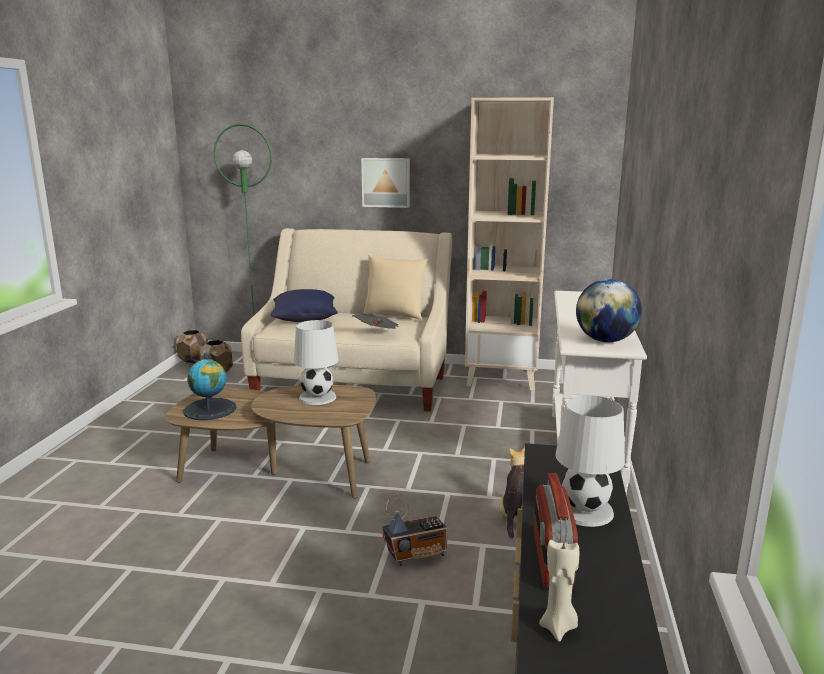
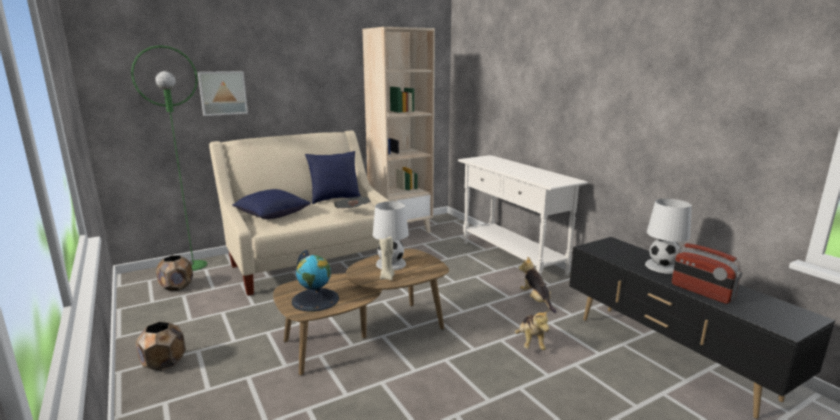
camera: 40 degrees left, 0 degrees up
brown planter [176,330,208,365] -> brown planter moved to [135,322,186,371]
picture [361,158,410,208] -> picture moved to [198,71,248,116]
beige pillow [363,255,428,321] -> blue pillow [305,151,361,204]
radio [382,493,448,566] -> plush toy [515,309,550,350]
beige candle [539,540,579,642] -> beige candle moved to [379,236,395,280]
globe [576,279,642,342] -> none

